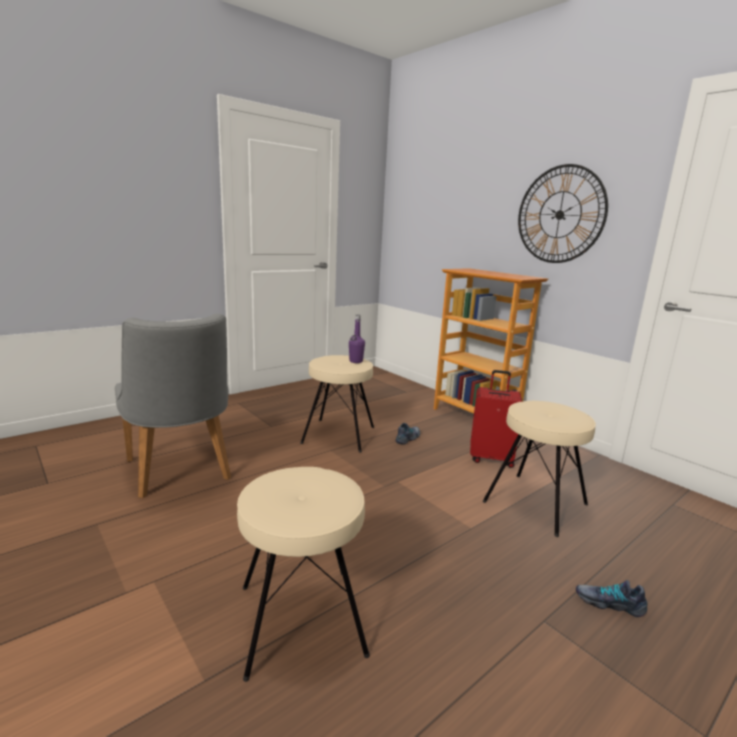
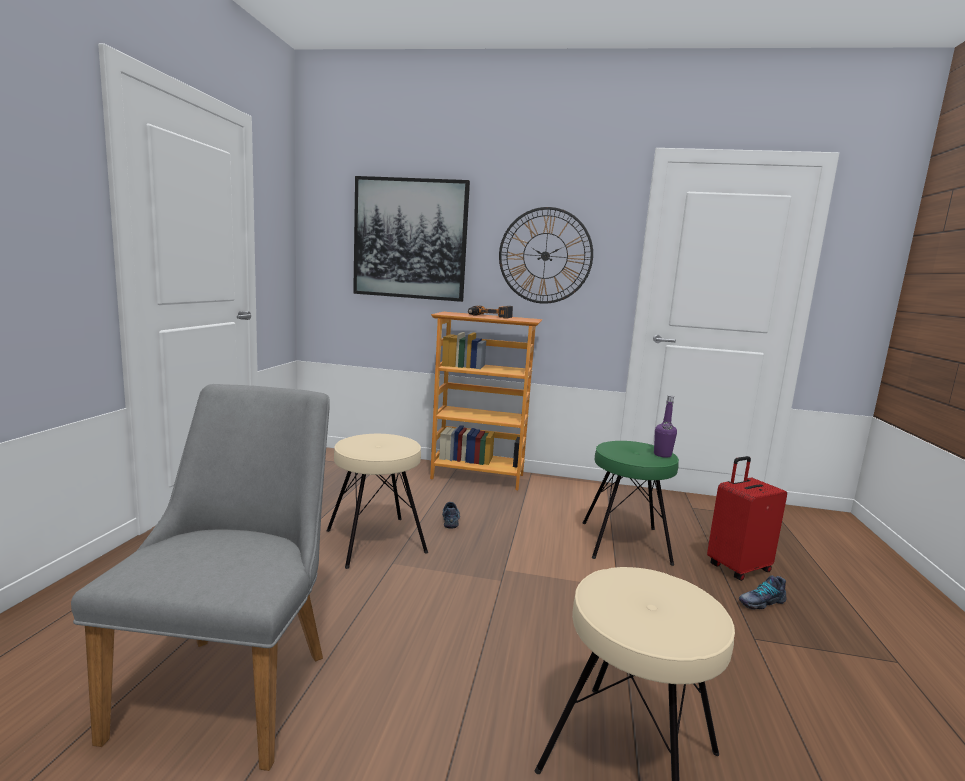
camera: 40 degrees left, 5 degrees down
grey chair [115,314,231,498] -> grey chair turned 105 degrees counterclockwise [71,384,330,771]
purple bottle [349,315,365,363] -> purple bottle moved to [654,395,677,458]
red suitcase [470,370,522,468] -> red suitcase moved to [707,456,787,581]
beige stool [483,400,596,537] -> green stool [582,441,679,566]
none -> picture [353,176,470,302]
none -> power drill [468,306,513,318]

